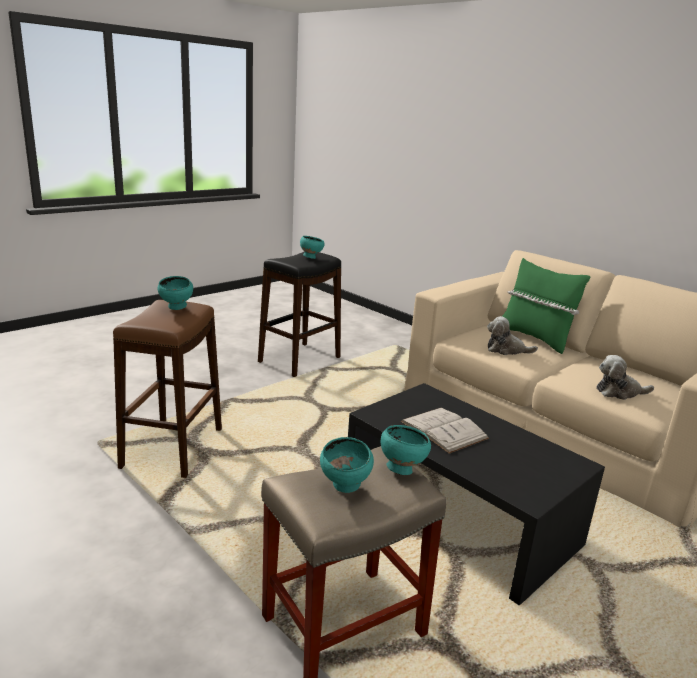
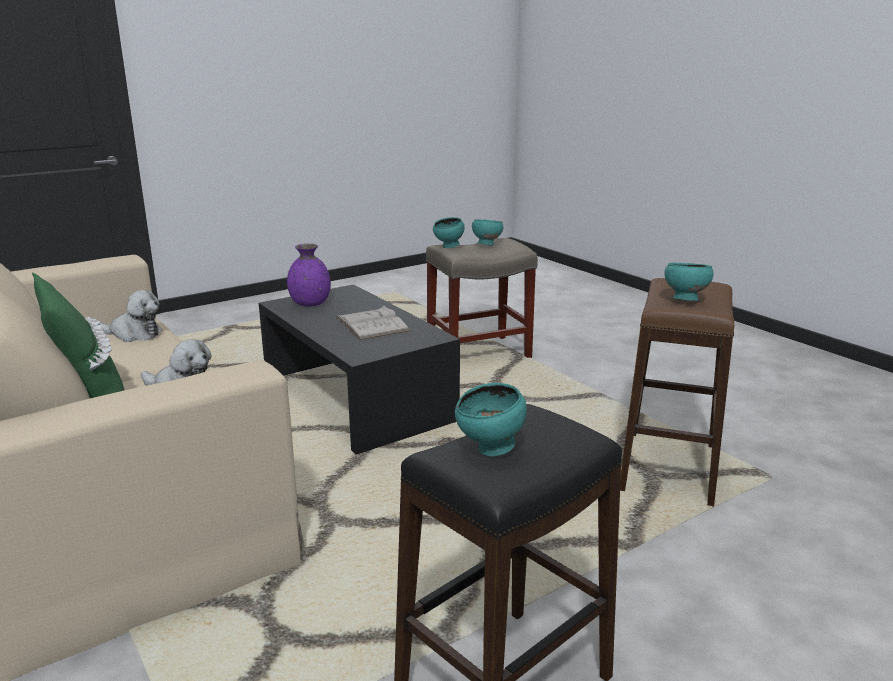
camera: 170 degrees left, 0 degrees up
none -> purple vase [287,243,331,307]

